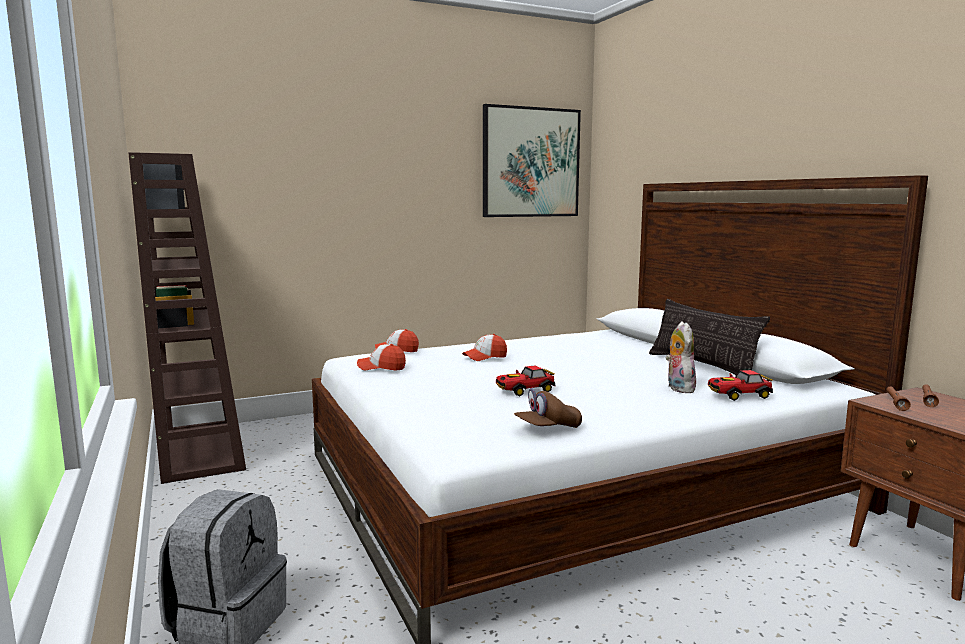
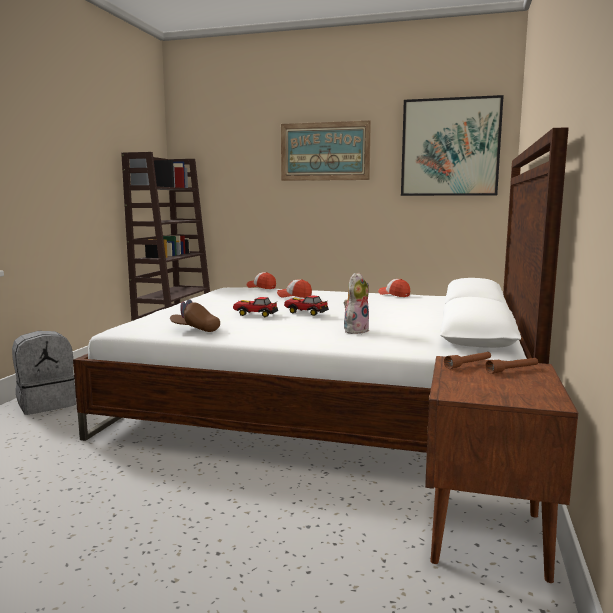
camera: 40 degrees right, 0 degrees up
cap [357,344,406,371] -> cap moved to [378,279,410,297]
pillow [649,299,770,375] -> none
toy car [708,370,773,401] -> toy car moved to [284,295,329,316]
none -> picture [281,121,371,181]

